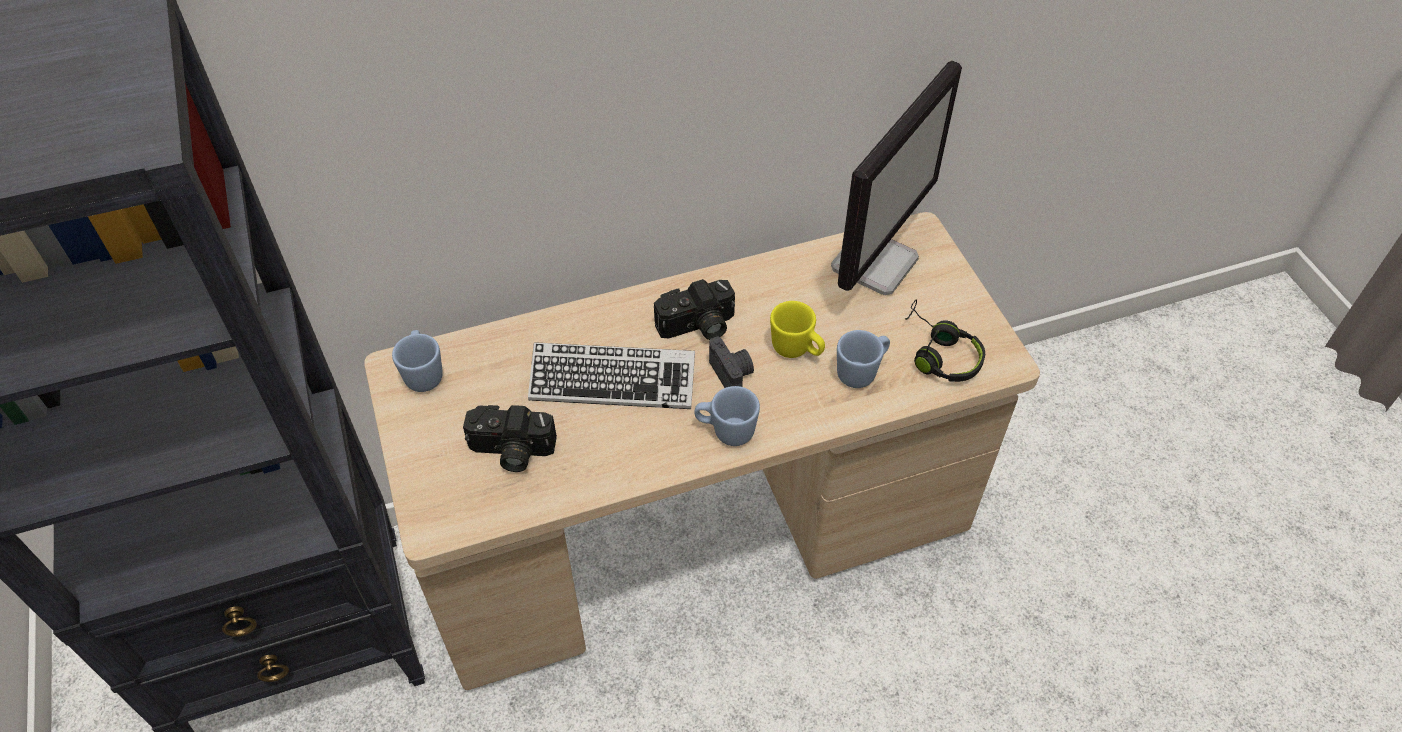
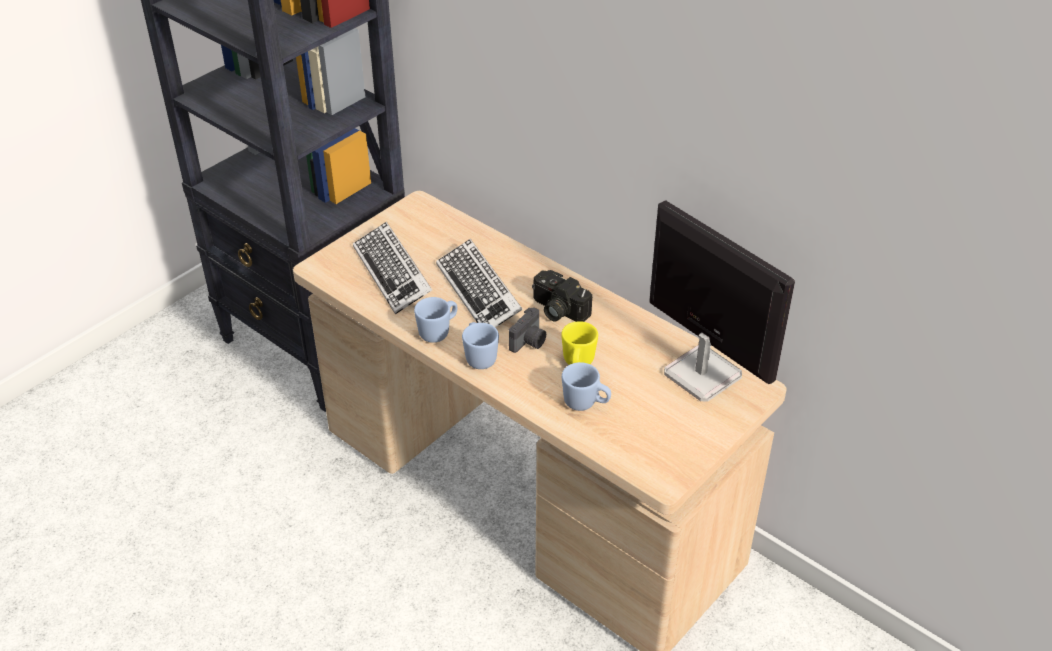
camera: 60 degrees right, 10 degrees down
blue mug [392,330,443,392] -> blue mug moved to [414,297,457,343]
camera [463,405,557,472] -> keyboard [353,222,432,314]
monitor [831,61,962,295] -> monitor turned 135 degrees counterclockwise [650,200,795,402]
black headphones [904,300,985,382] -> none

